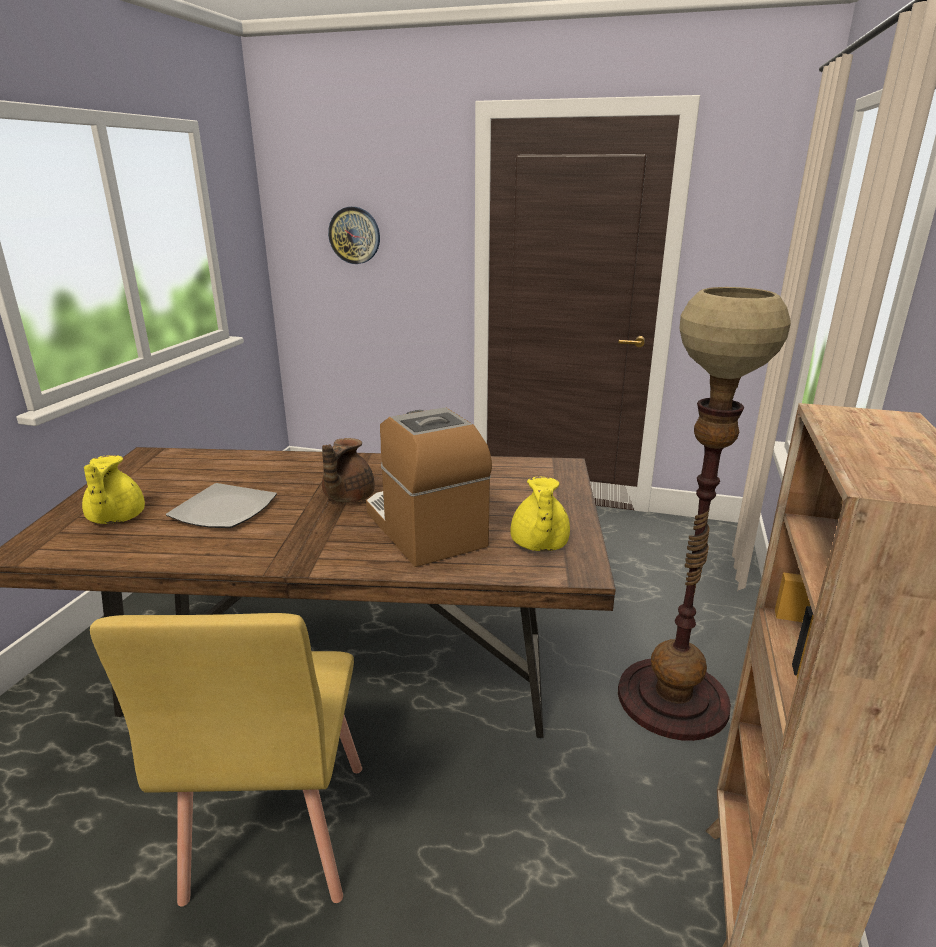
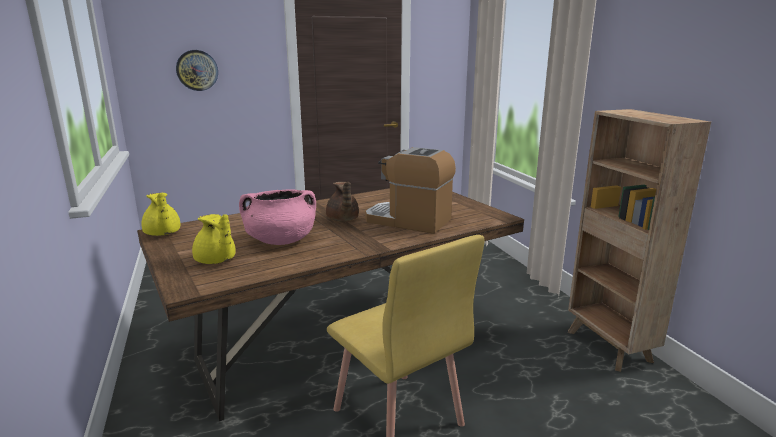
camera: 35 degrees left, 5 degrees down
plate [166,483,277,528] -> pink cooking pot [239,189,316,245]
yellow teapot [511,477,570,551] -> yellow teapot moved to [142,193,180,236]
floor lamp [618,287,791,741] -> none

